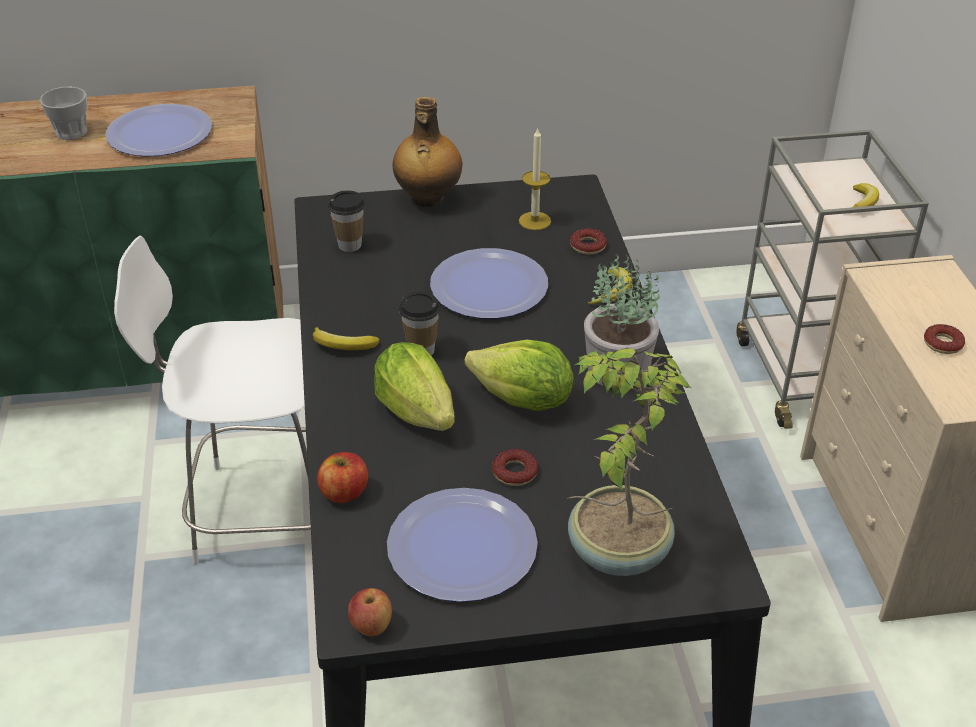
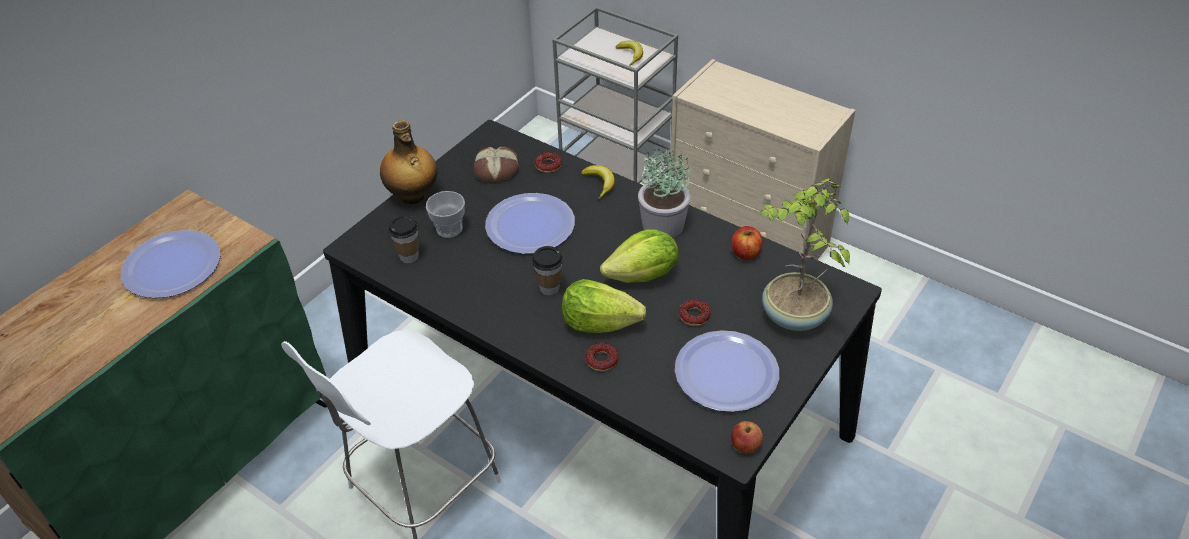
camera: 45 degrees left, 5 degrees up
cup [39,87,88,140] -> cup moved to [426,191,465,238]
banana [313,327,380,350] -> none
apple [317,452,368,503] -> apple moved to [732,226,763,260]
candle [519,128,551,230] -> bread [474,147,519,182]
donut [924,324,965,354] -> donut moved to [585,343,619,371]

